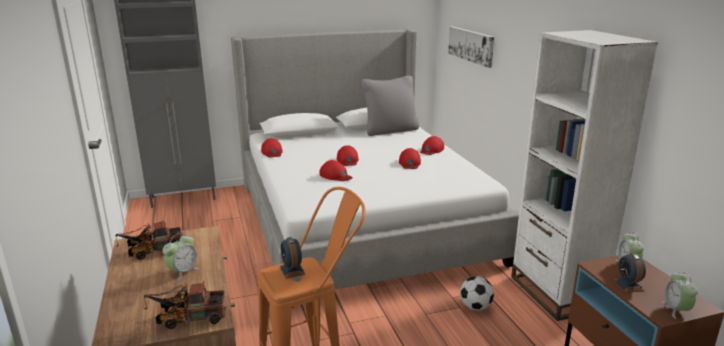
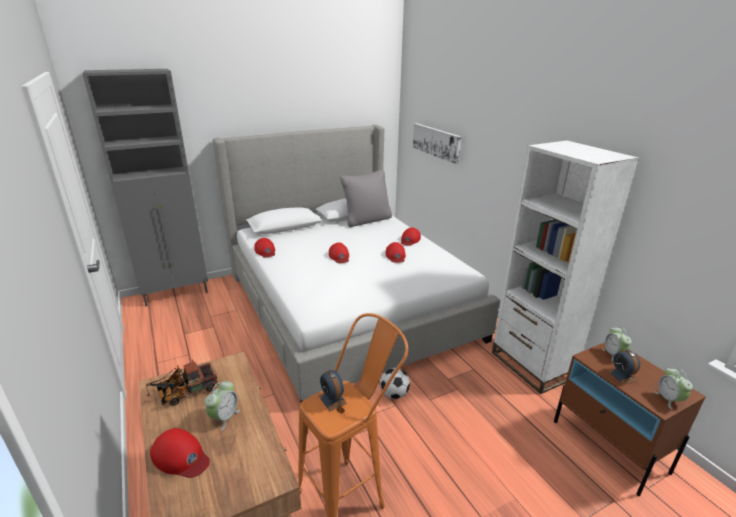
camera: 10 degrees left, 5 degrees up
toy truck [144,280,227,329] -> none
red cap [319,160,353,181] -> red cap moved to [150,428,210,478]
football [460,276,494,311] -> football moved to [380,368,410,399]

